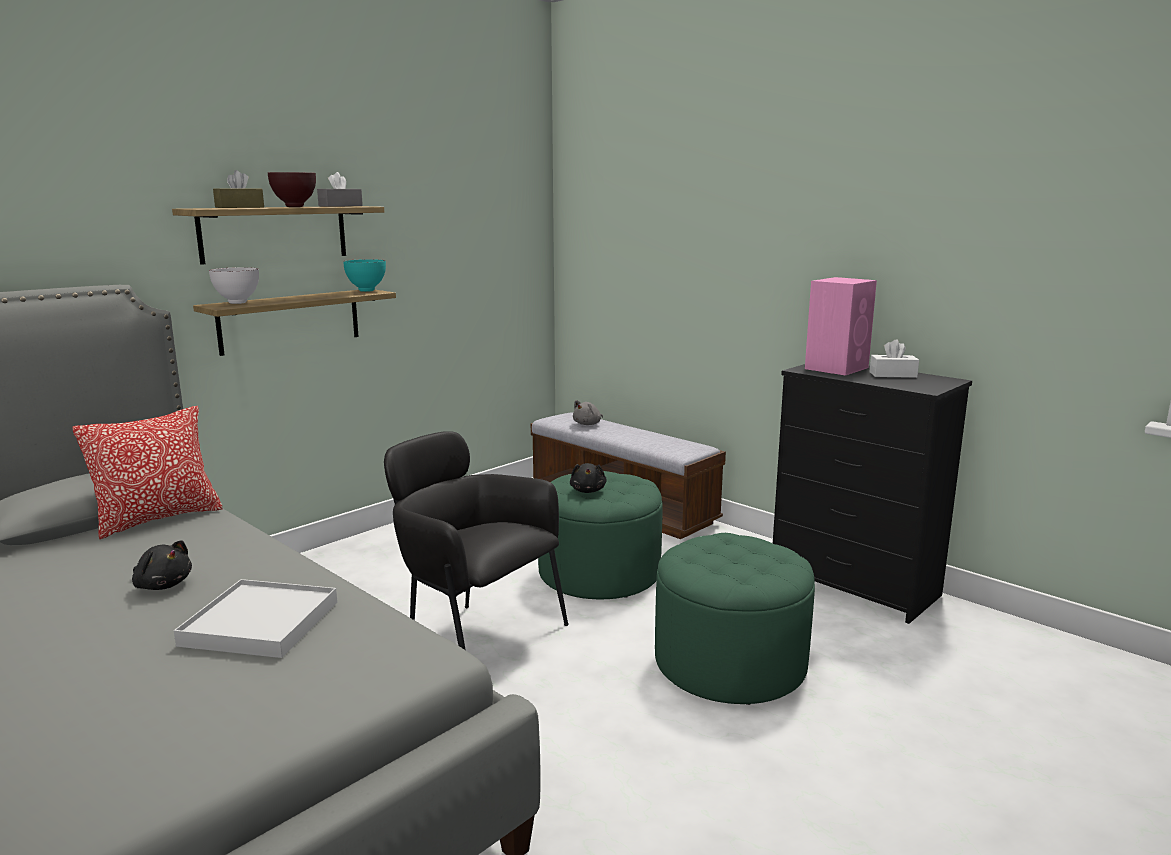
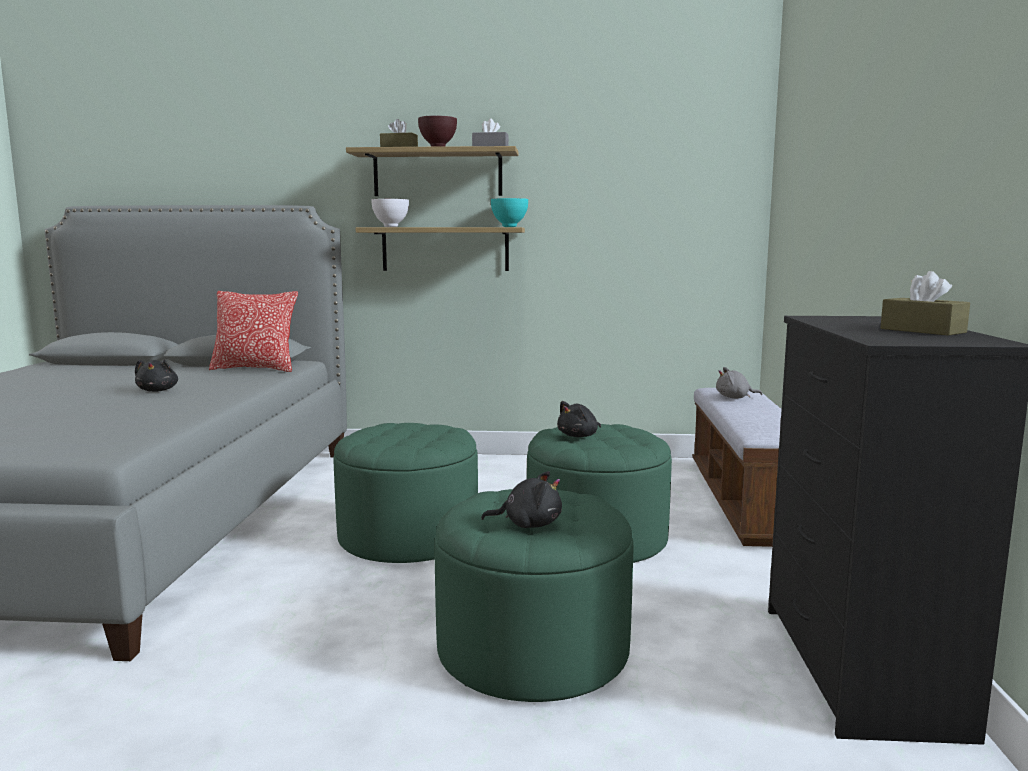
camera: 50 degrees right, 5 degrees down
white tray [174,579,337,658] -> none
black armchair [384,431,569,650] -> green ottoman [334,423,478,563]
pink speaker [805,277,877,375] -> none
white tissue box [869,339,919,378] -> brown tissue box [880,271,970,336]
none -> black plush toy [481,471,562,528]

